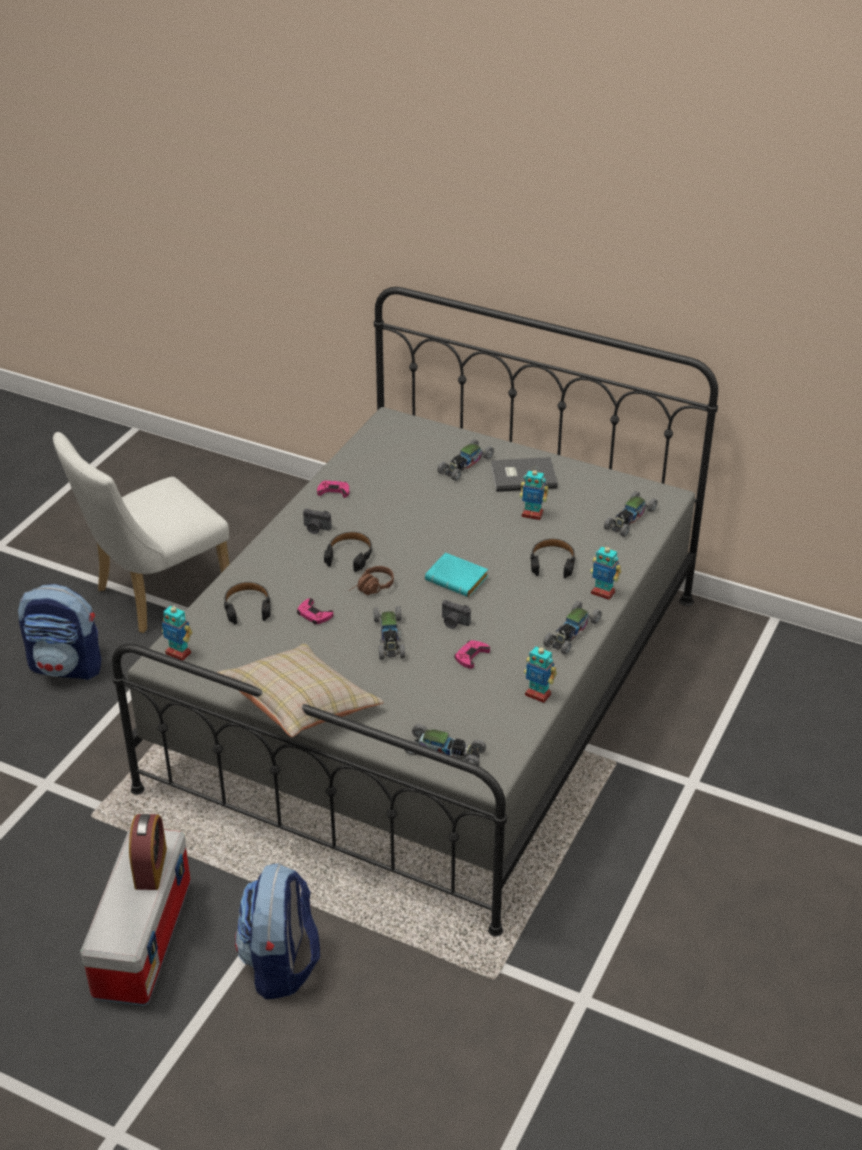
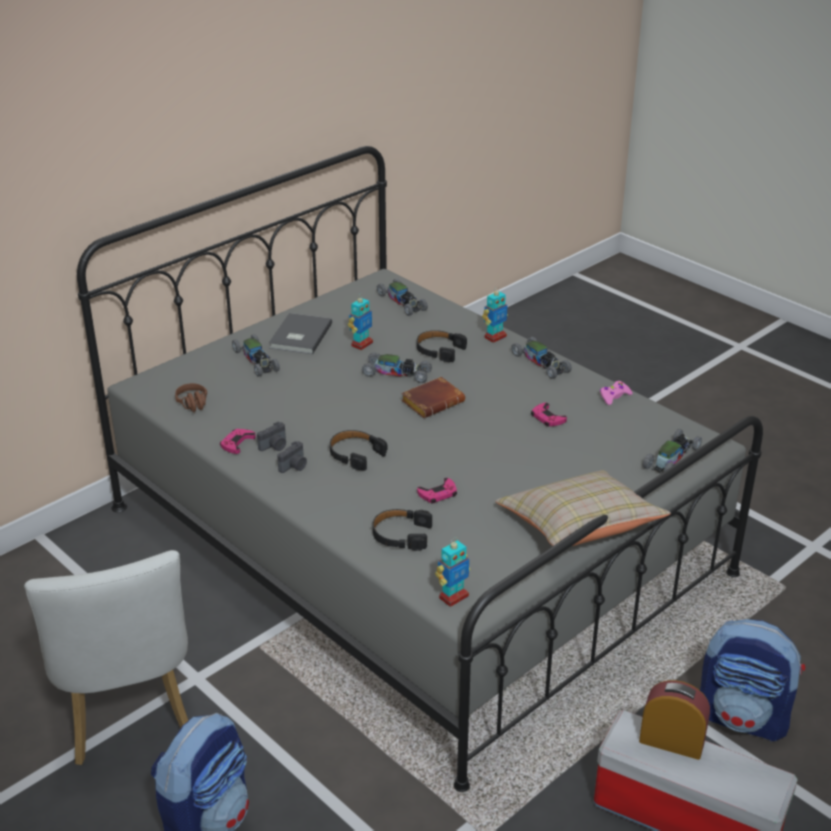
camera: 70 degrees left, 5 degrees down
brown headphones [349,566,394,595] -> brown headphones moved to [175,383,207,414]
toy car [373,606,405,660] -> toy car moved to [362,352,432,383]
turquoise book [425,553,488,597] -> brown book [401,377,465,418]
camera [442,600,471,629] -> camera moved to [257,422,286,451]
toy robot [524,645,557,703] -> pink game controller [600,381,633,405]

